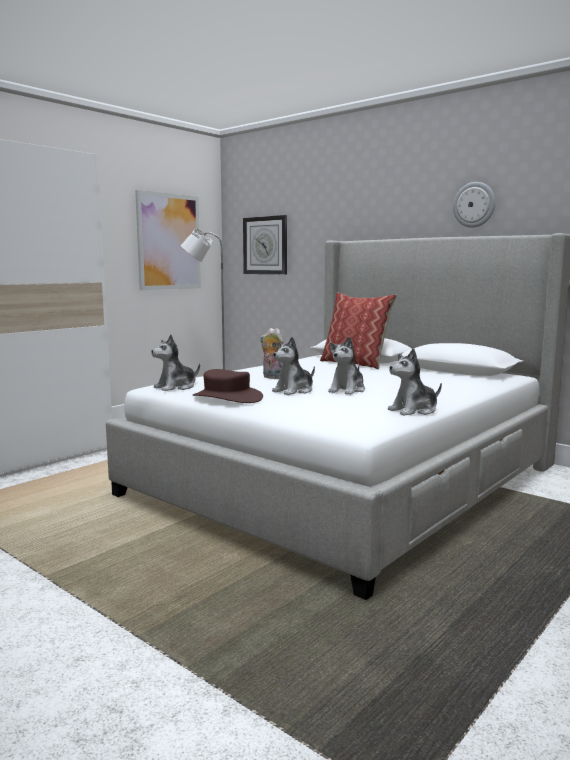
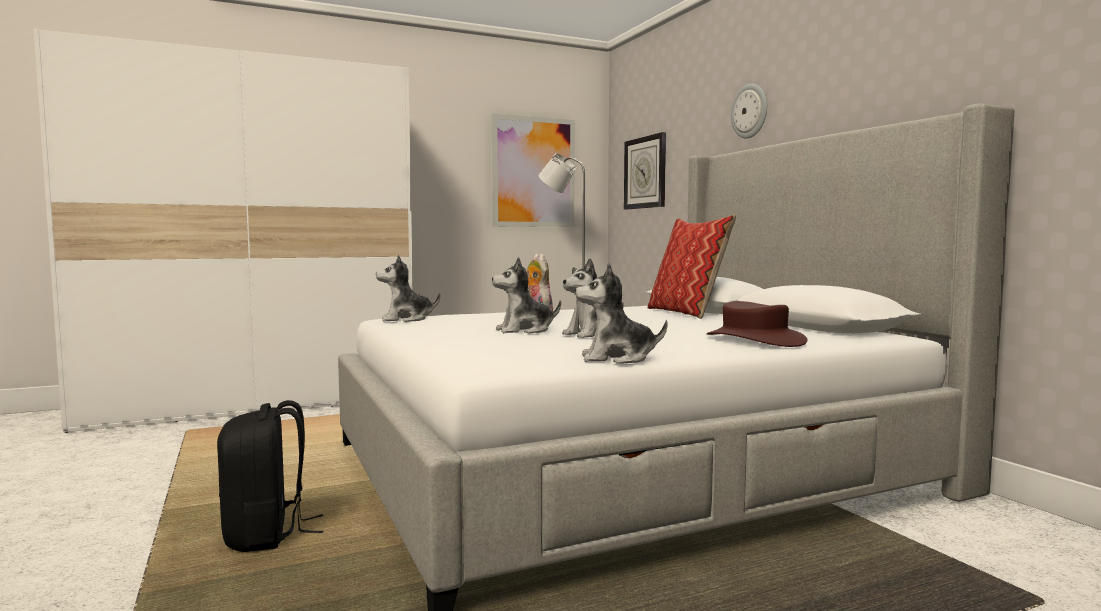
camera: 25 degrees right, 5 degrees down
brown hat [193,369,263,403] -> brown hat moved to [707,301,808,347]
wall clock [453,182,495,228] -> wall clock moved to [731,84,767,139]
none -> black backpack [217,400,323,552]

